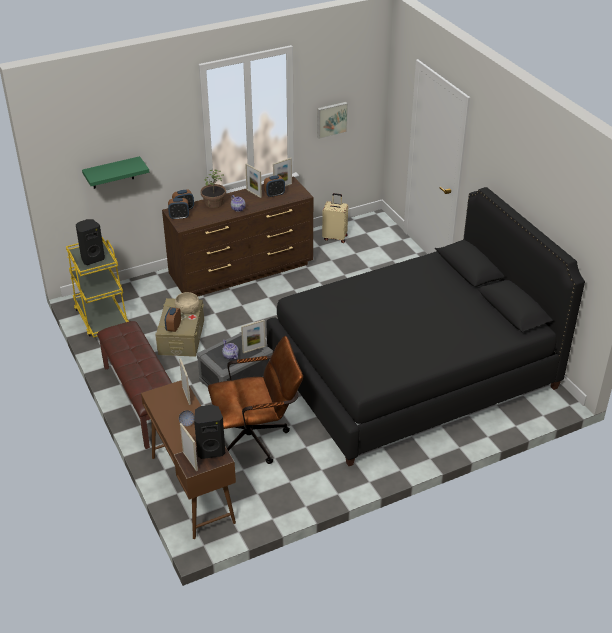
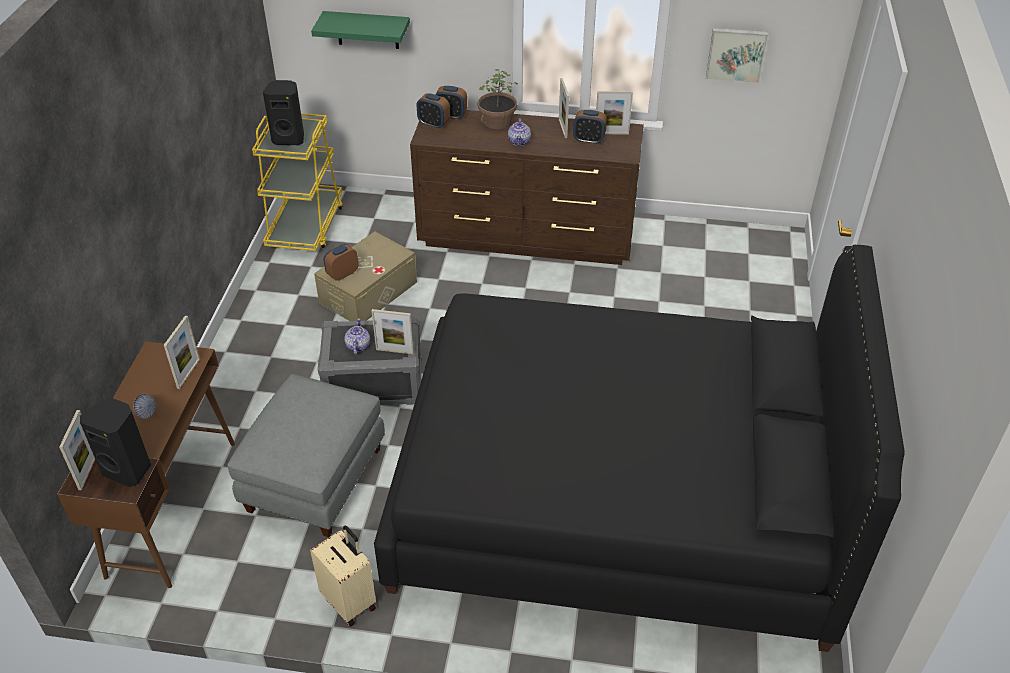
camera: 35 degrees right, 5 degrees up
brown bench [97,321,172,449] -> none
beige bowl [175,292,199,314] -> none
brown office chair [208,336,303,464] -> grey ottoman [227,374,385,537]
beige suitcase [322,193,348,243] -> beige suitcase moved to [310,525,376,627]

